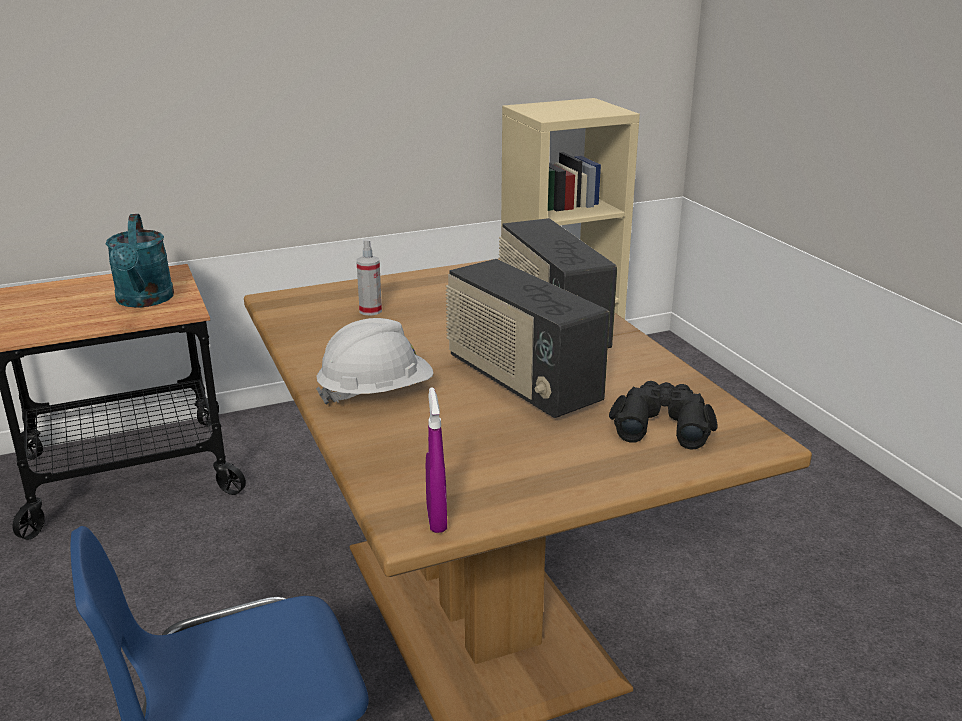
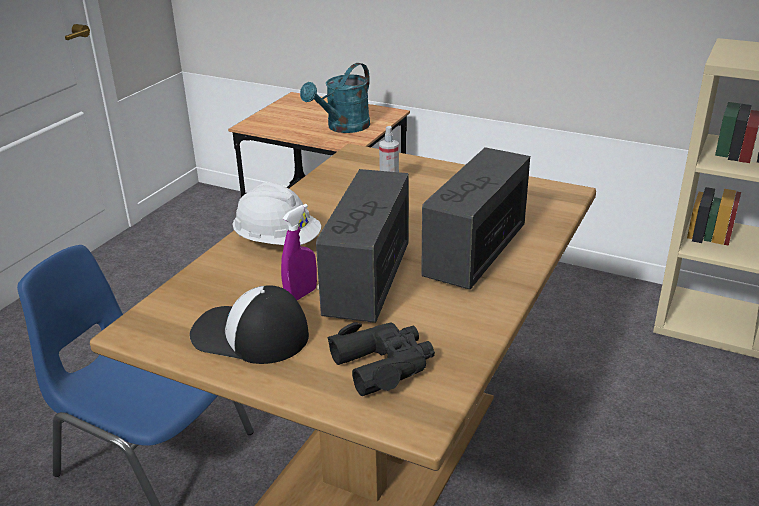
camera: 50 degrees right, 5 degrees up
purple spray bottle [426,387,447,533] -> purple spray bottle moved to [281,204,317,300]
none -> cap [190,285,309,364]

